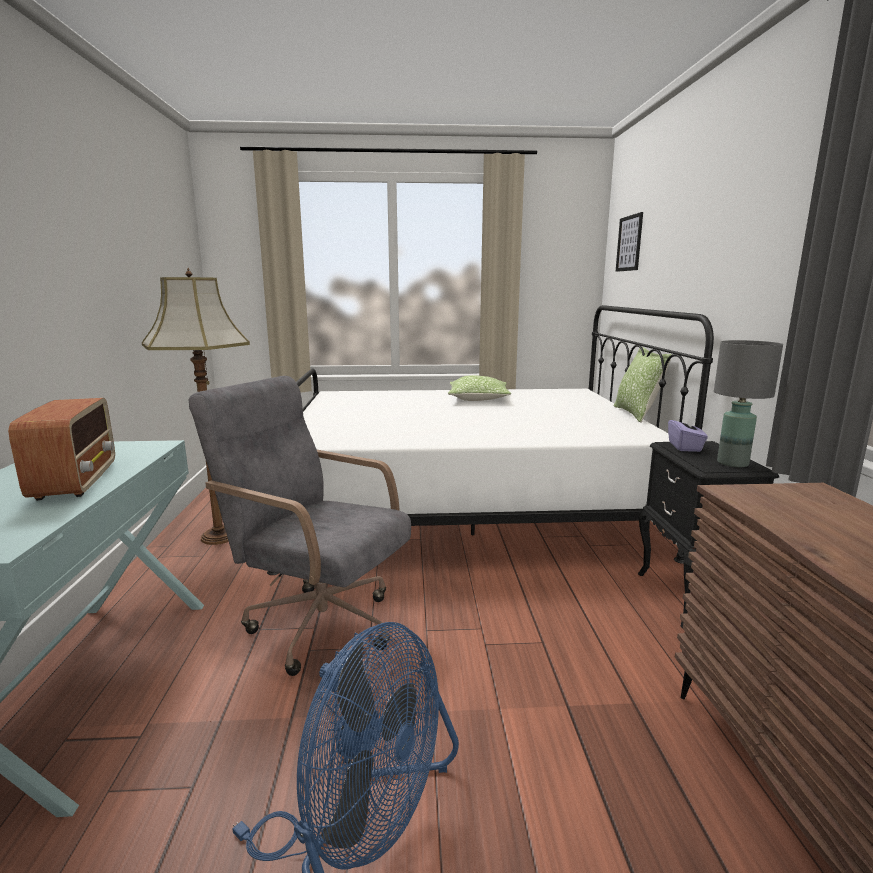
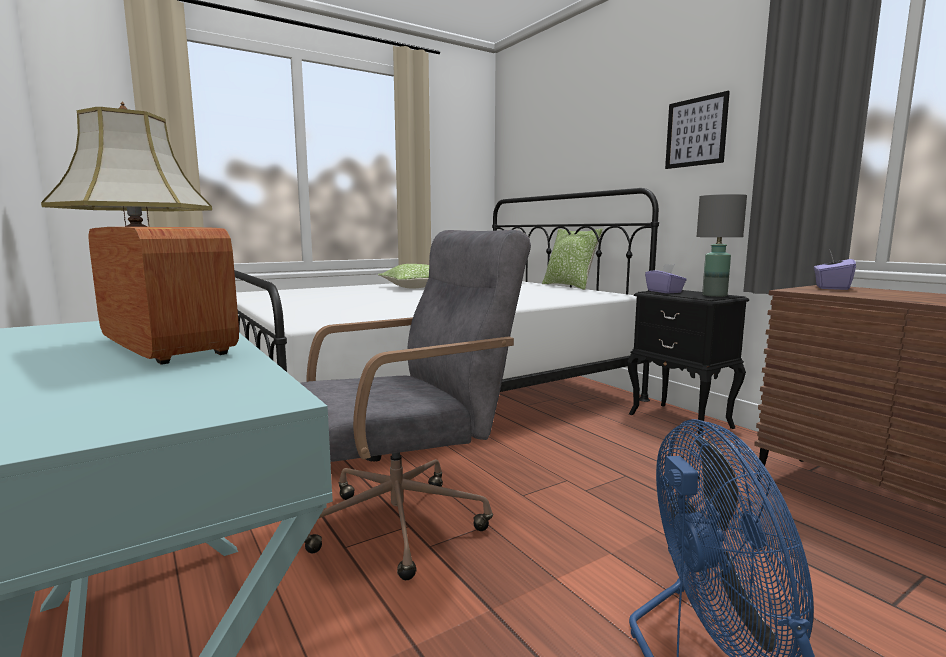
camera: 30 degrees left, 5 degrees down
grey office chair [189,376,411,676] -> grey office chair turned 150 degrees clockwise [301,230,531,580]
picture [615,212,643,272] -> picture moved to [665,91,730,169]
none -> purple tissue box [814,251,856,290]

